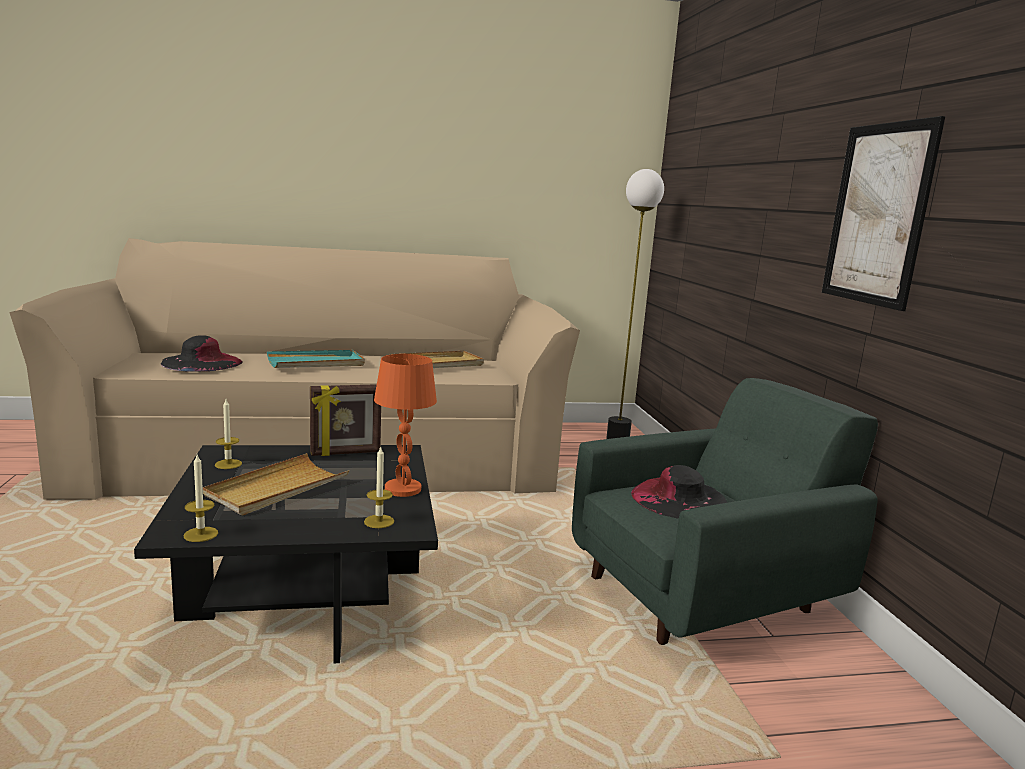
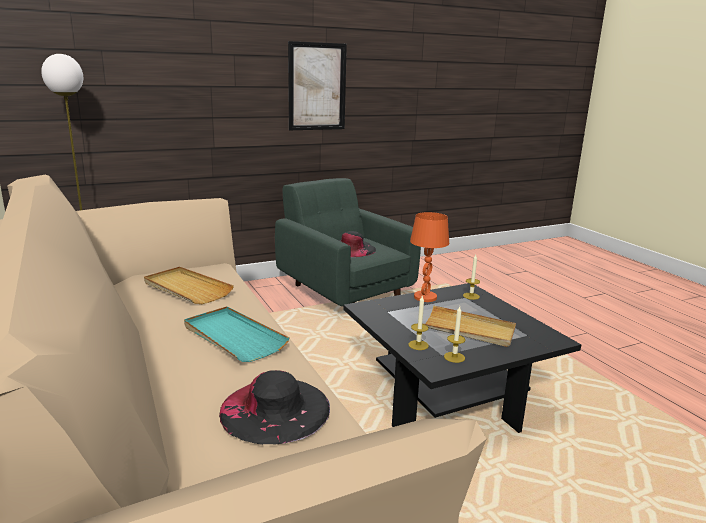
camera: 105 degrees left, 5 degrees up
candle [184,455,218,542] -> candle moved to [408,296,429,350]
picture frame [310,384,381,456] -> none

